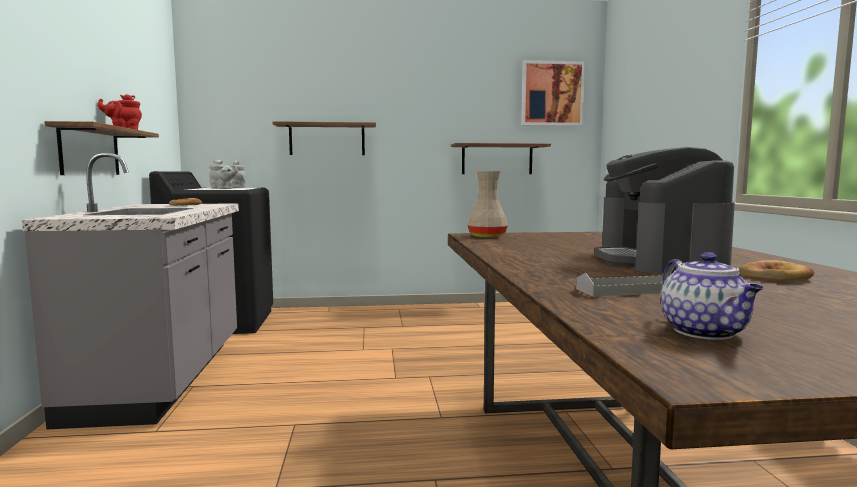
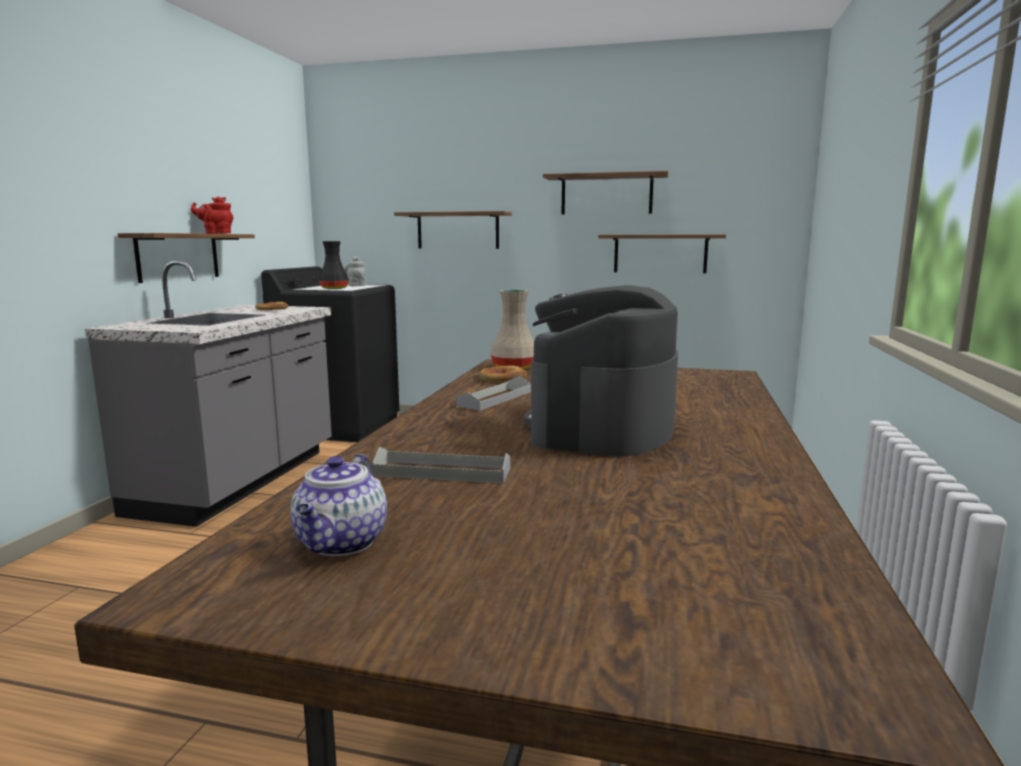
camera: 20 degrees right, 5 degrees up
grey teapot [209,160,238,189] -> black vase [319,241,349,289]
picture [521,60,585,126] -> none
bread [739,260,814,281] -> bread moved to [478,365,527,383]
none -> grey tray [456,376,531,411]
none -> shelf [543,171,668,214]

